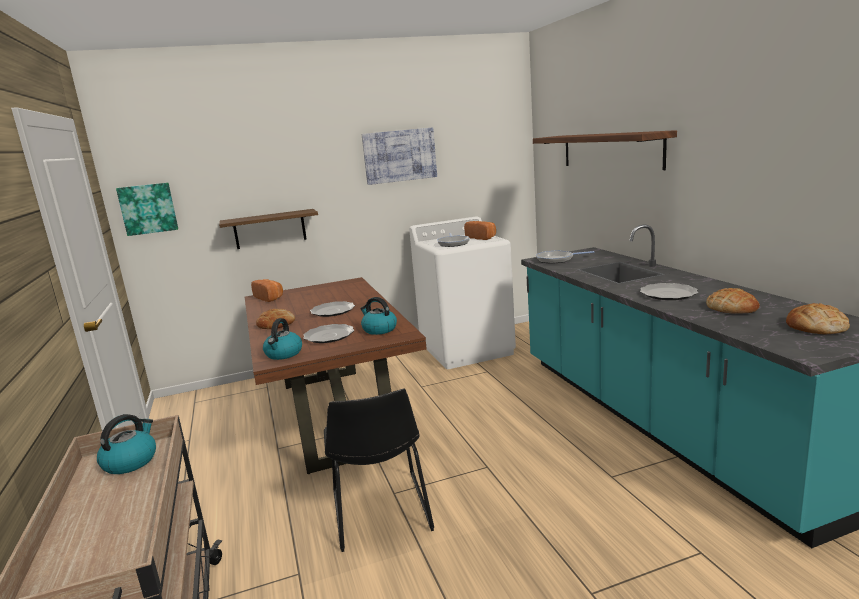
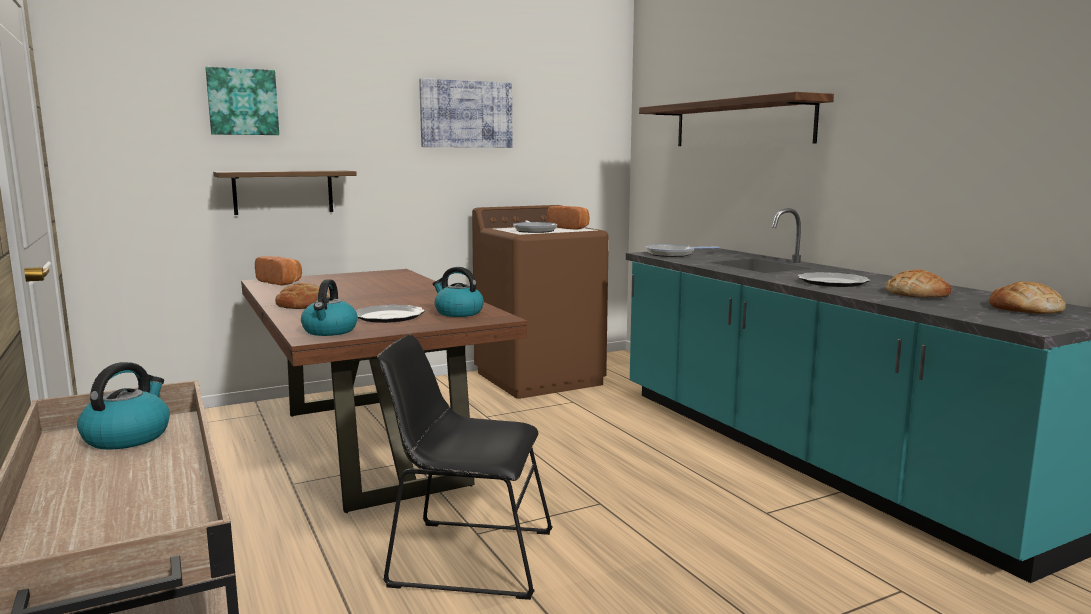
camera: 10 degrees left, 5 degrees down
picture [116,183,178,236] -> picture moved to [206,67,279,135]
plate [310,301,355,317] -> none
black chair [324,389,434,552] -> black chair turned 120 degrees clockwise [377,335,553,600]
white washing machine [409,217,516,369] -> brown washing machine [472,205,609,399]

